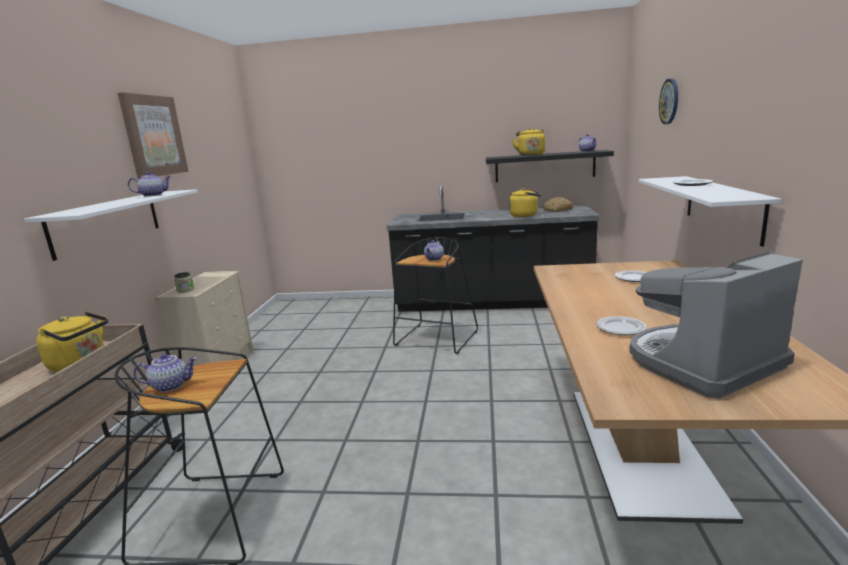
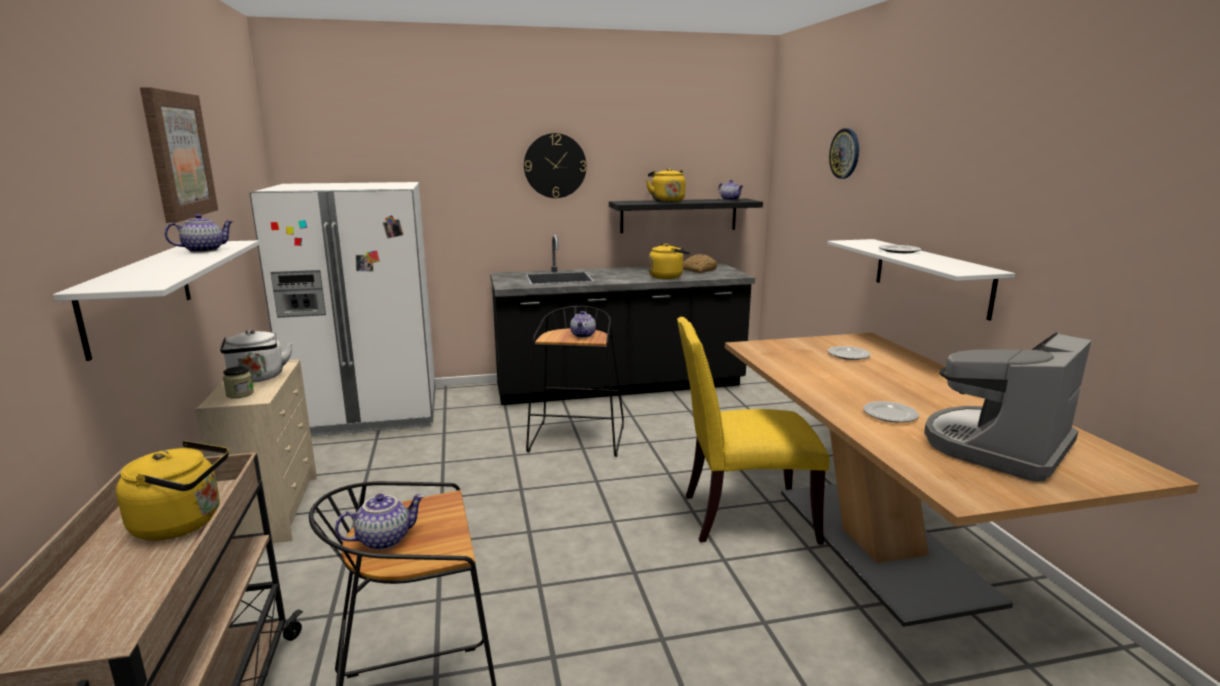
camera: 20 degrees left, 0 degrees up
none -> white kettle [220,330,293,383]
none -> white fridge [249,182,436,436]
none -> wall clock [524,133,587,198]
none -> yellow chair [677,317,829,544]

